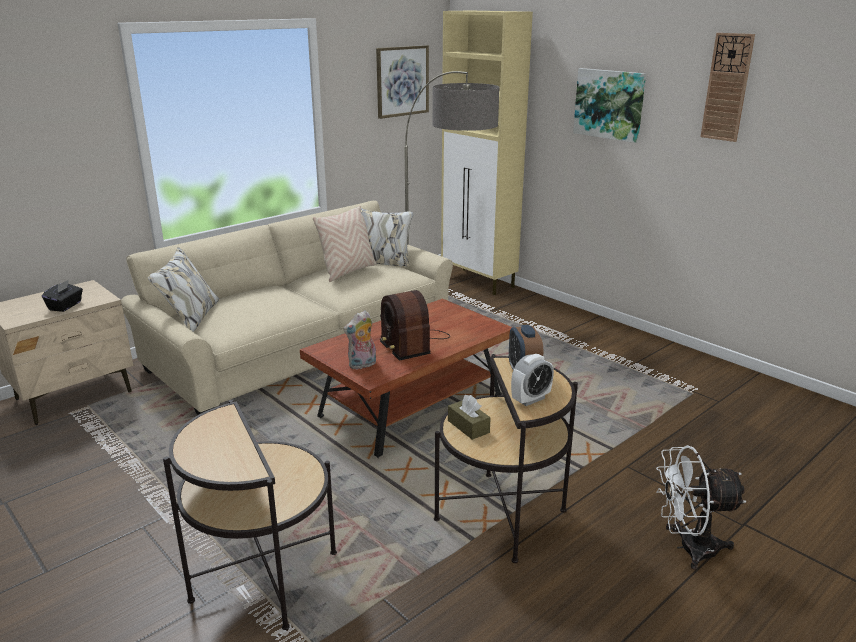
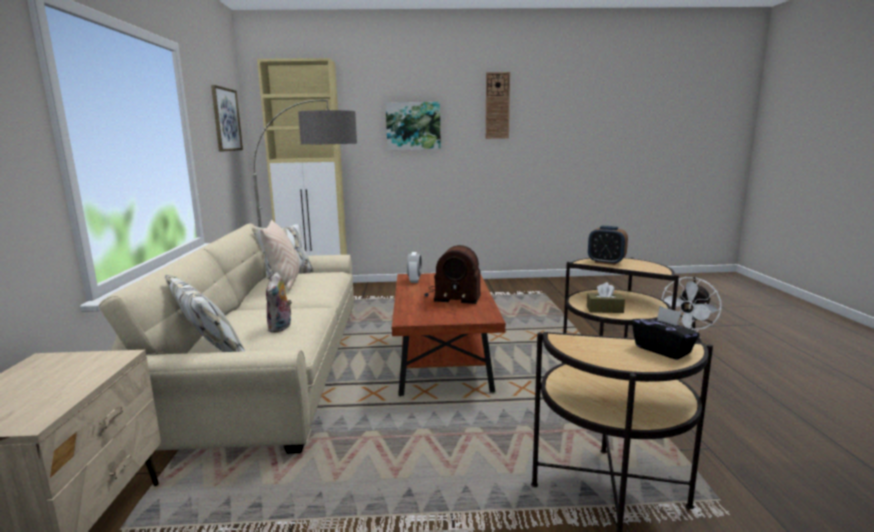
camera: 50 degrees left, 10 degrees down
black tissue box [42,280,83,312] -> black tissue box moved to [632,306,700,360]
plush toy [343,310,376,370] -> plush toy moved to [266,272,292,333]
alarm clock [511,354,554,406] -> alarm clock moved to [407,252,422,283]

